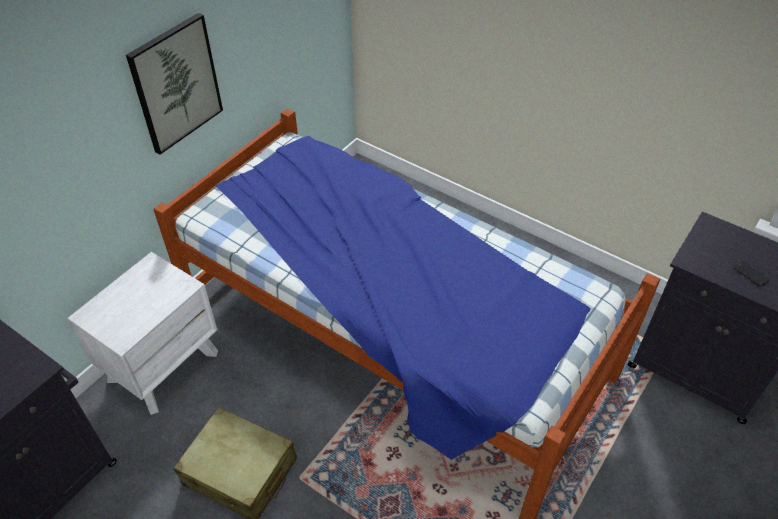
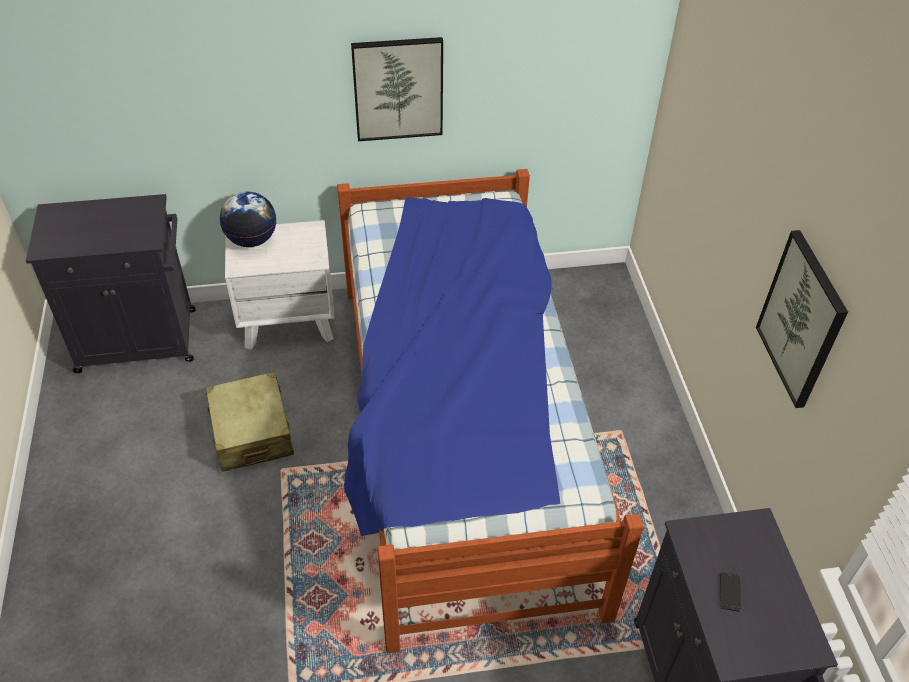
camera: 45 degrees right, 0 degrees up
none -> globe [220,192,276,247]
none -> picture [756,230,848,408]

